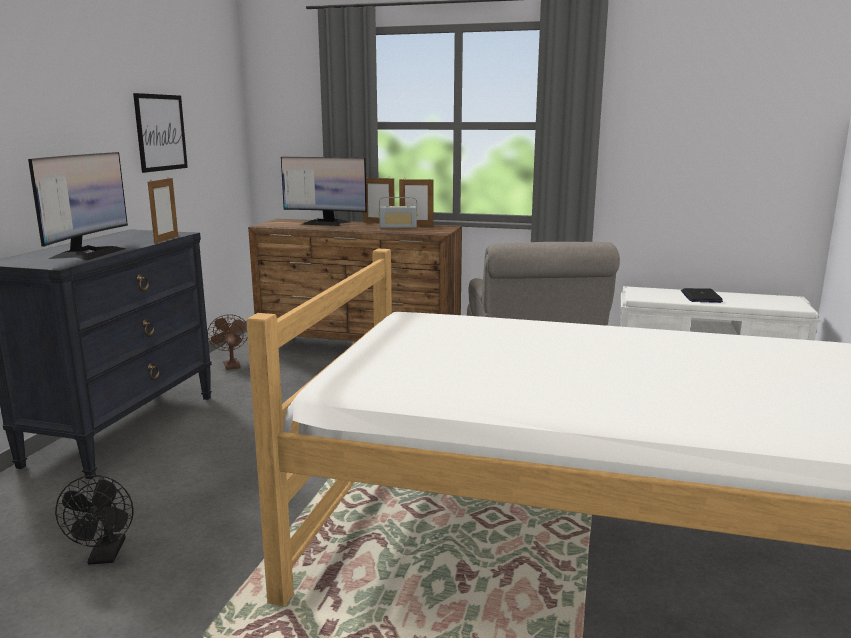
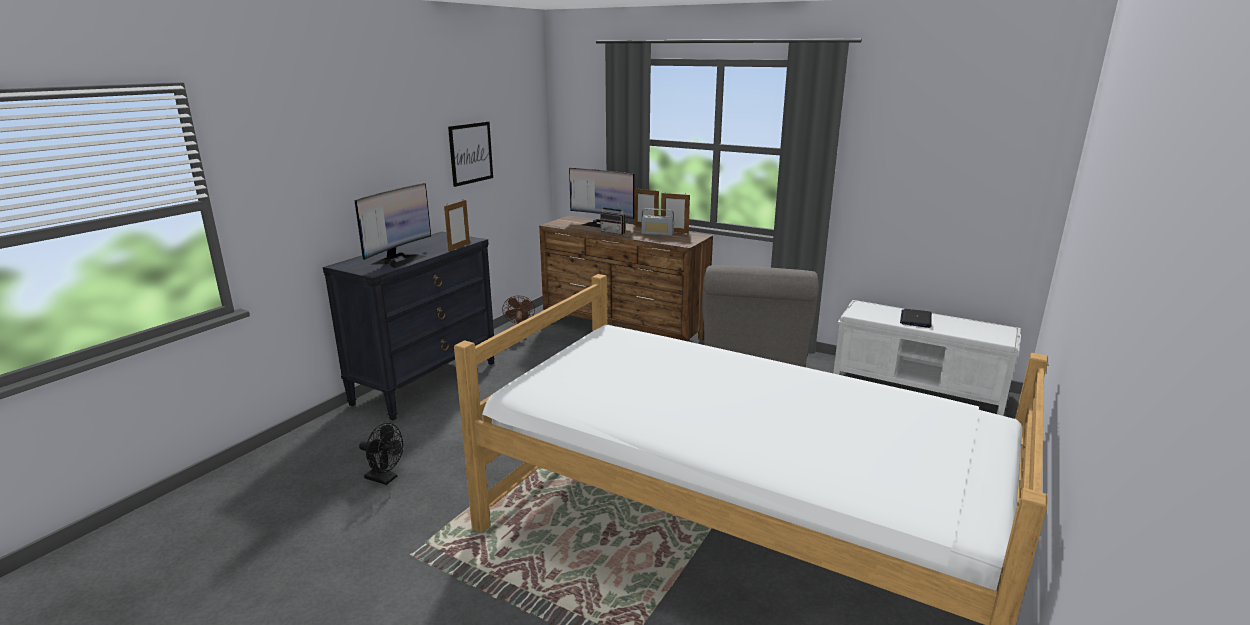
camera: 15 degrees right, 5 degrees up
black fan [55,475,134,564] -> black fan turned 75 degrees counterclockwise [359,423,403,485]
none -> radio [600,201,625,235]

